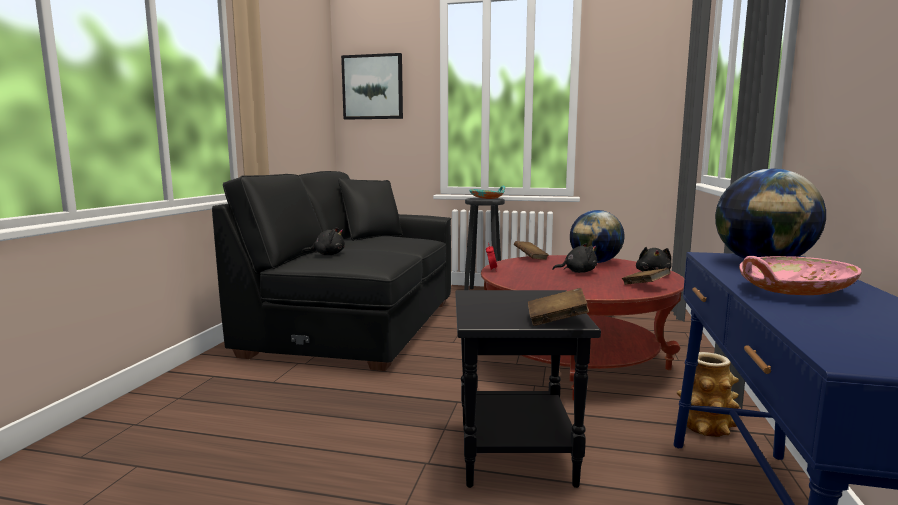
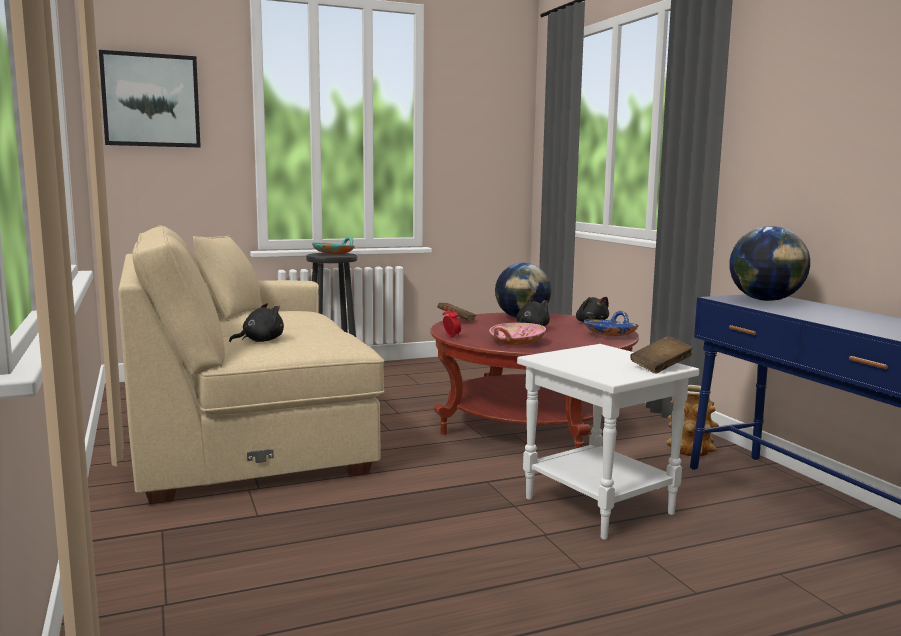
camera: 35 degrees left, 0 degrees up
black sofa [212,171,451,371] -> beige sofa [118,225,384,504]
black side table [456,290,601,488] -> white side table [517,344,699,540]
brown book [622,268,671,285] -> blue bowl [584,311,638,336]
pink bowl [739,256,862,295] -> pink bowl moved to [489,323,546,345]

